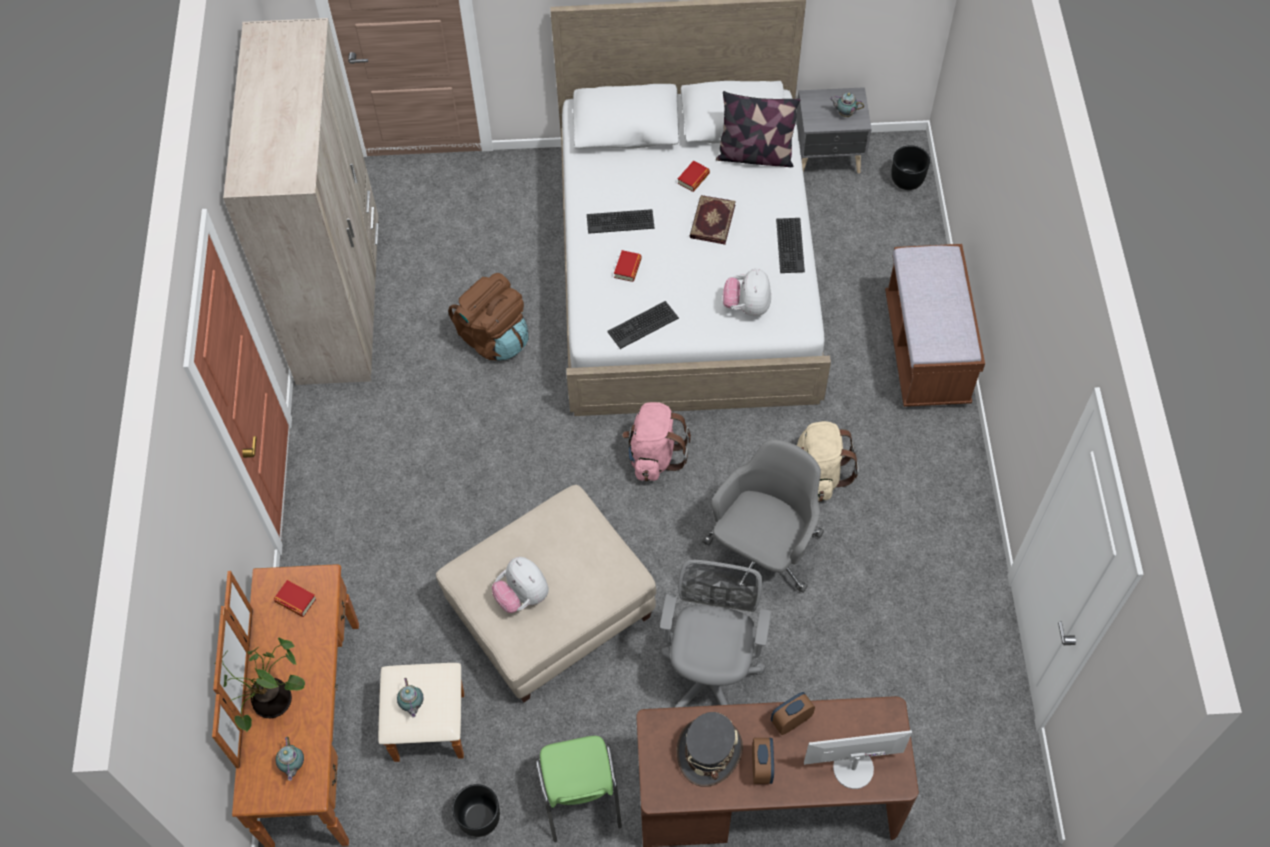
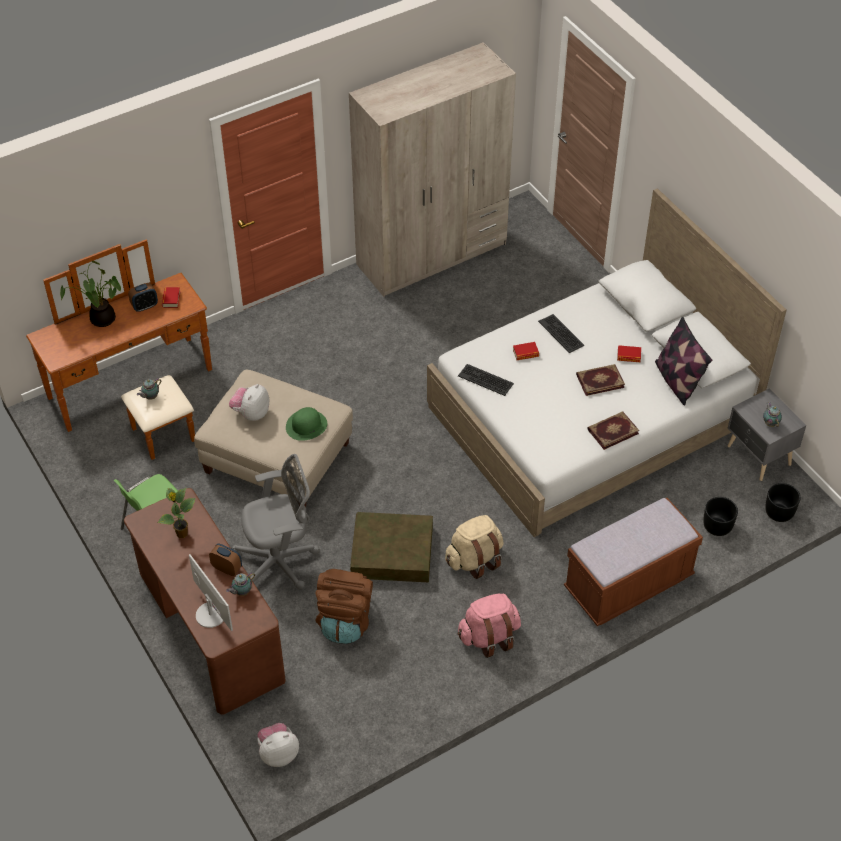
camera: 60 degrees right, 10 degrees down
teapot [276,736,304,781] -> teapot moved to [226,572,255,596]
brown backpack [448,273,528,361] -> brown backpack moved to [315,569,373,644]
black planter [452,784,500,837] -> black planter moved to [703,497,738,536]
pink backpack [622,402,691,481] -> pink backpack moved to [457,594,521,658]
grey hat [677,712,743,787] -> potted plant [157,487,196,538]
grey office chair [702,440,824,593] -> brown storage box [350,512,433,582]
plush toy [723,269,771,316] -> plush toy moved to [257,723,299,767]
alarm clock [752,738,774,784] -> alarm clock moved to [128,283,158,312]
keyboard [776,218,805,273] -> book [587,411,639,450]
none -> green hat [286,407,327,441]

